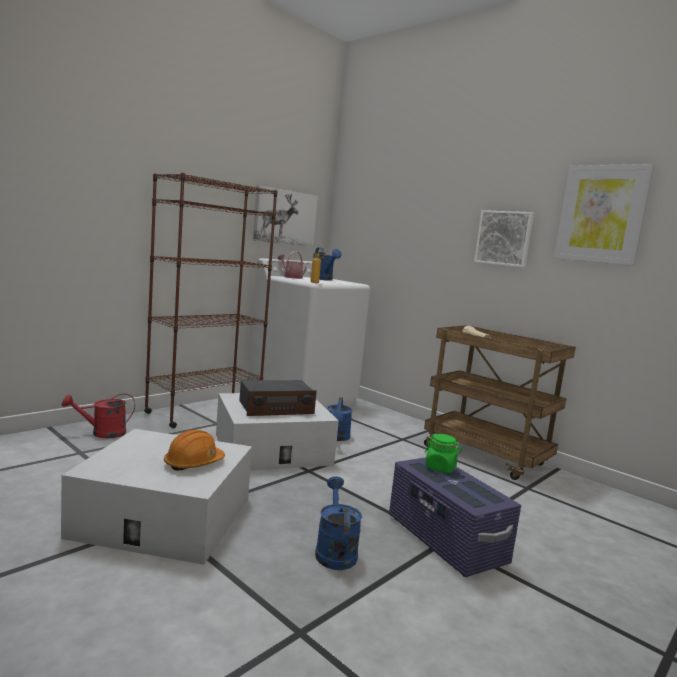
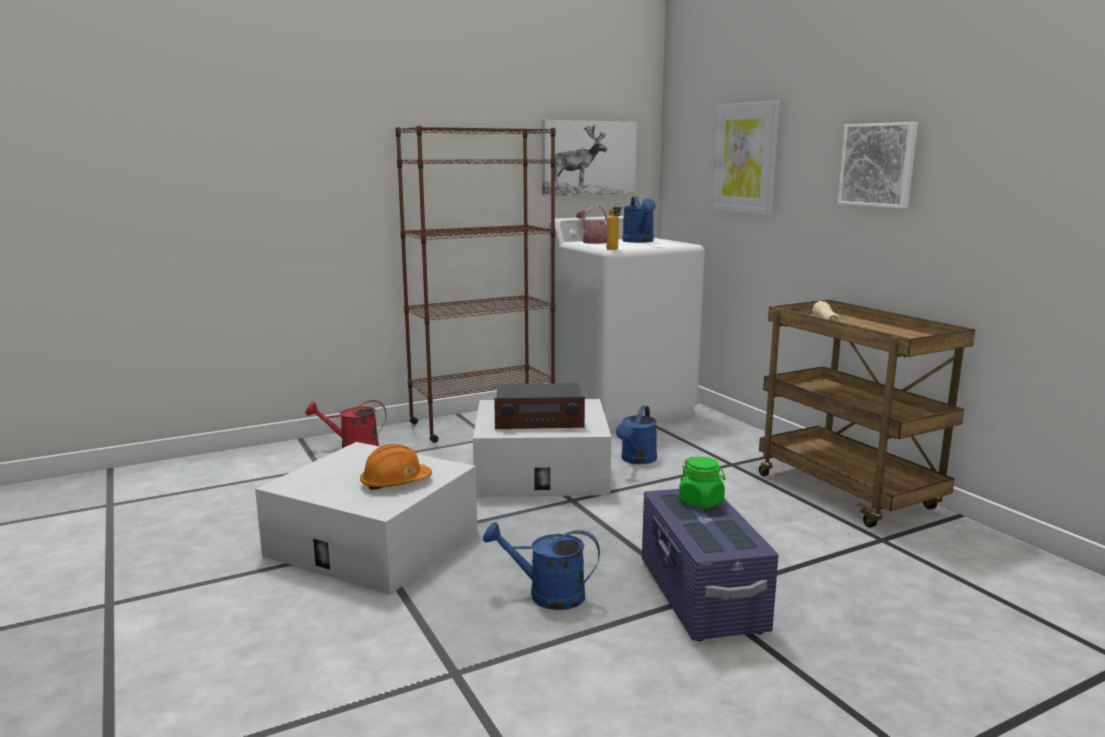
camera: 20 degrees right, 5 degrees up
blue watering can [315,476,362,570] -> blue watering can turned 90 degrees counterclockwise [483,522,600,610]
picture [554,164,654,266] -> picture moved to [712,100,780,215]

